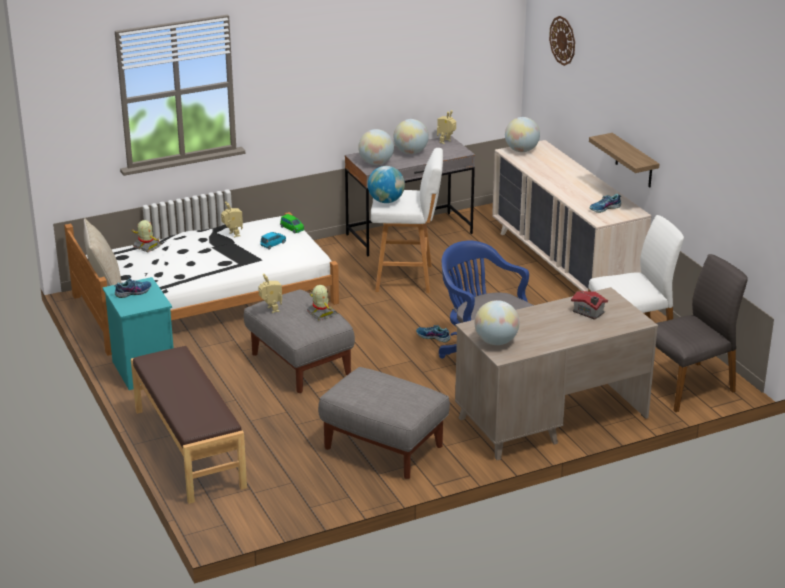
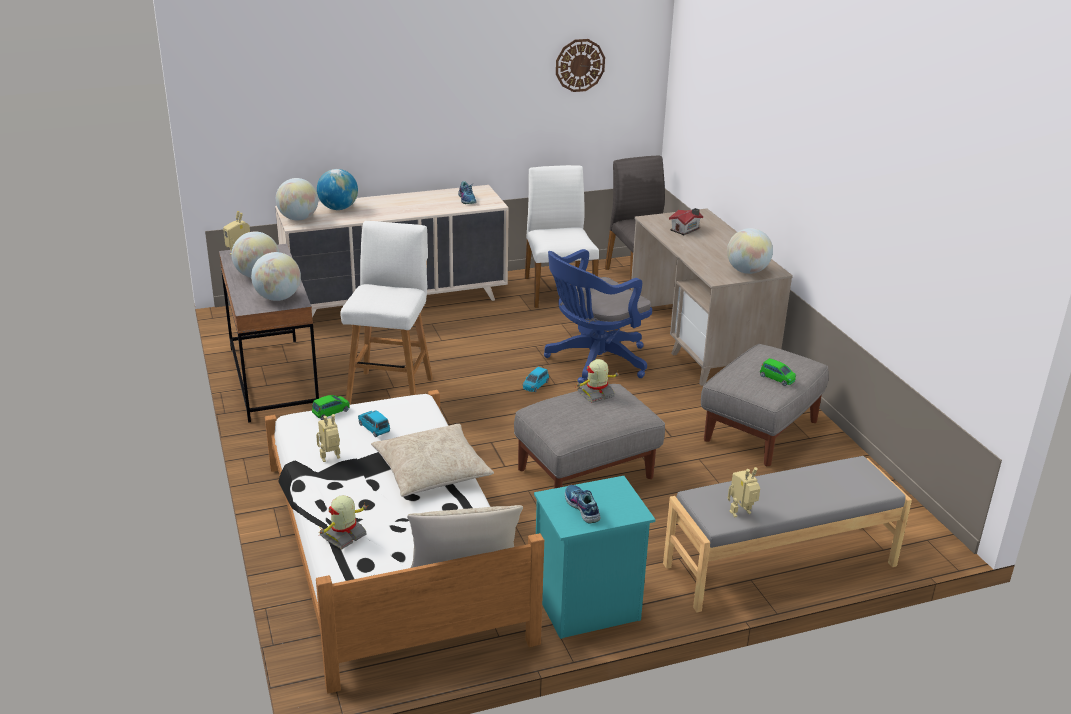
camera: 85 degrees left, 0 degrees up
brown bench [131,346,247,504] -> grey bench [663,456,912,613]
toy robot [258,274,282,313] -> toy robot moved to [728,467,760,517]
globe [368,166,405,203] -> globe moved to [317,169,358,210]
shoe [416,325,451,342] -> blue toy car [523,367,549,392]
wall clock [549,16,575,66] -> wall clock moved to [556,39,605,92]
shelf [589,133,659,187] -> none
none -> beige pillow [371,424,494,497]
none -> green toy car [760,358,796,386]

